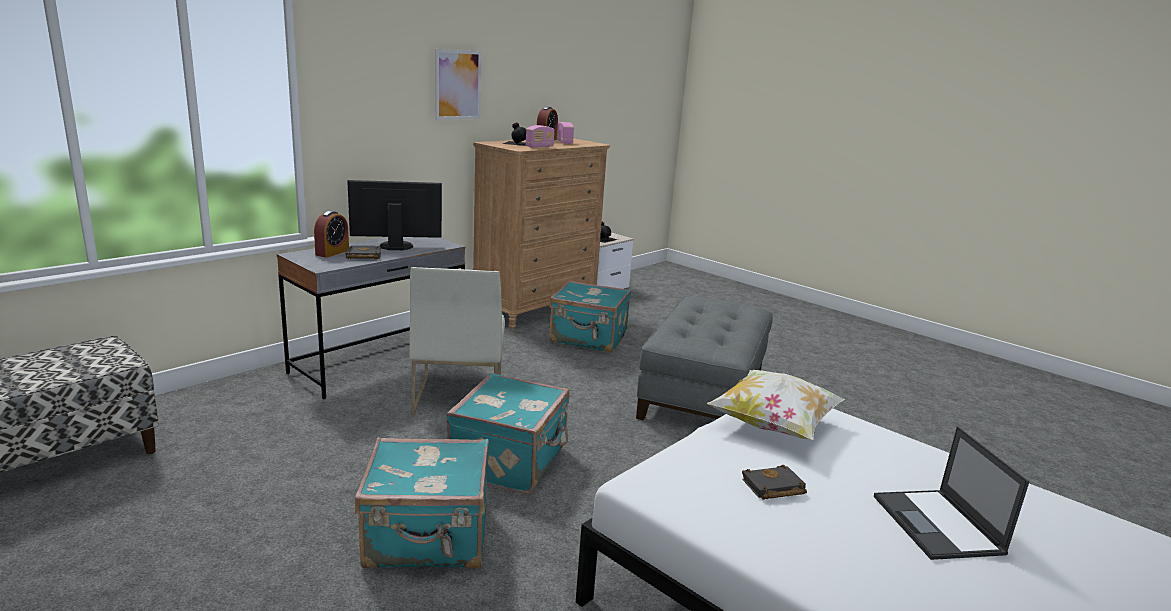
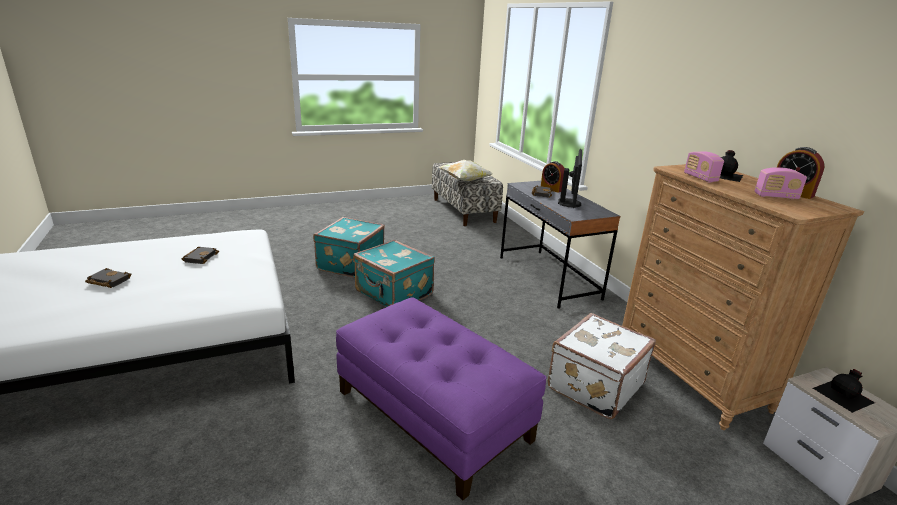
camera: 115 degrees right, 5 degrees up
white chair [409,267,505,415] -> none
picture [435,49,481,120] -> none
turquoise suitcase [549,281,631,353] -> white suitcase [548,313,656,419]
grey ottoman [636,296,773,420] -> purple ottoman [336,297,547,500]
pillow [707,370,845,440] -> pillow moved to [438,160,493,181]
laptop [874,426,1030,560] -> black book [85,268,131,288]

